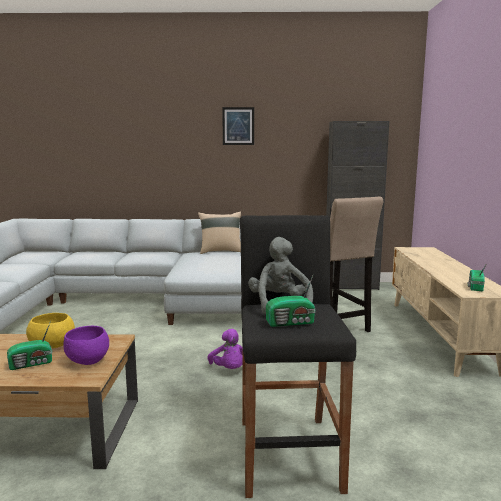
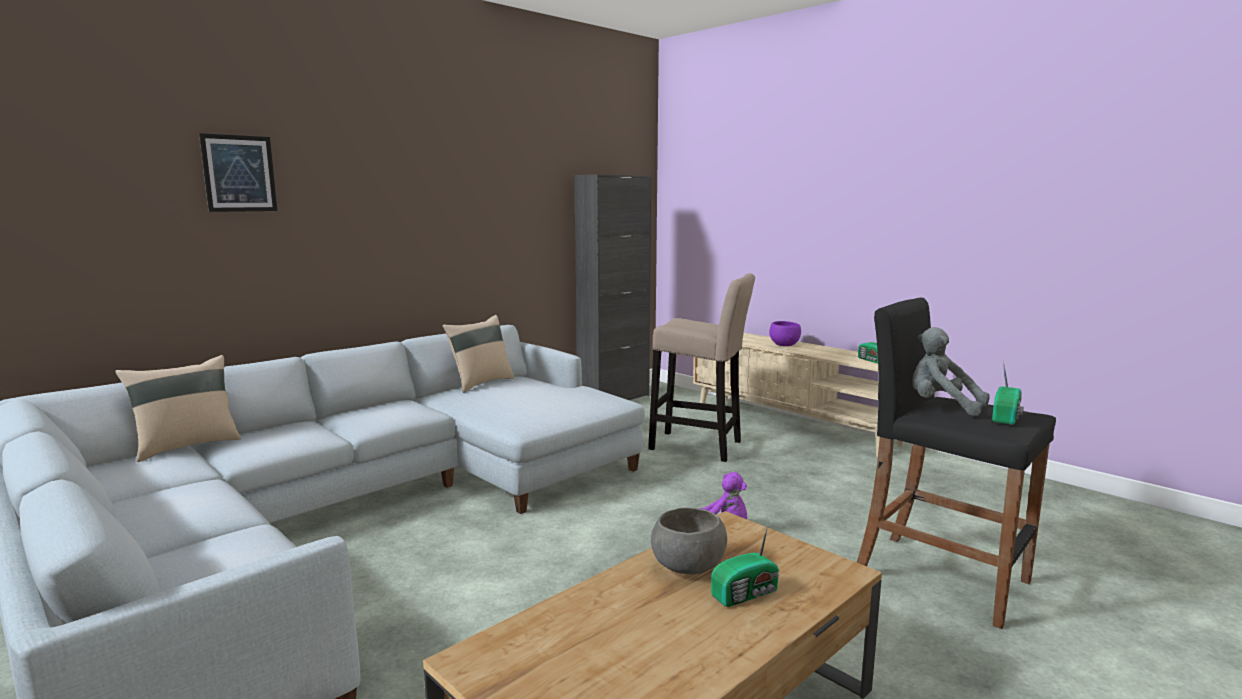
camera: 45 degrees left, 0 degrees up
radio [7,321,53,370] -> radio turned 45 degrees clockwise [711,520,780,607]
yellow bowl [26,313,75,348] -> grey bowl [651,508,727,575]
purple bowl [64,326,109,365] -> purple bowl moved to [769,321,801,346]
picture [222,107,254,145] -> picture moved to [199,133,277,212]
none -> beige pillow [115,355,241,462]

